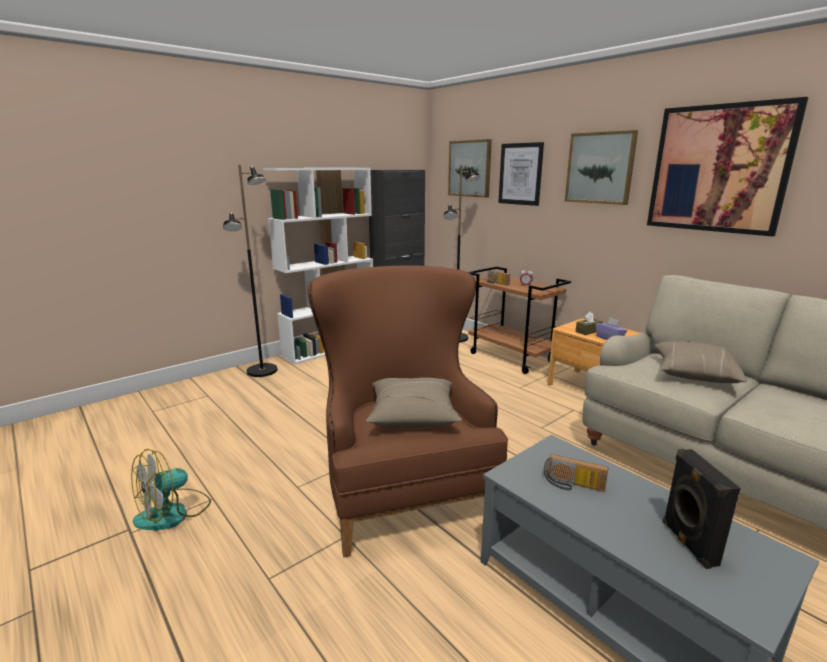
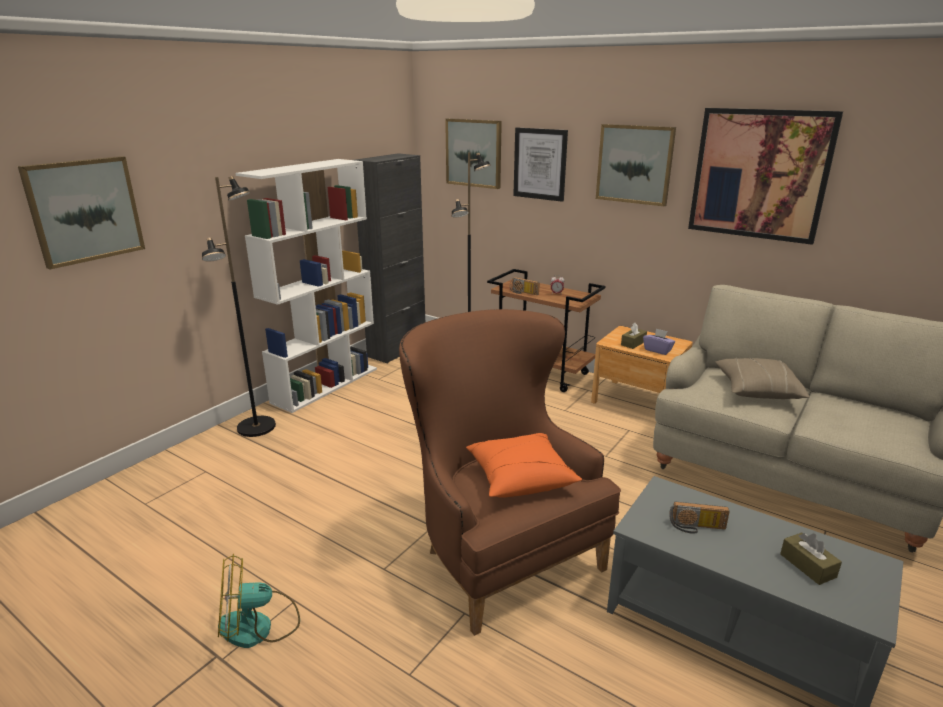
camera: 15 degrees left, 5 degrees up
fan [131,449,211,530] -> fan turned 45 degrees clockwise [218,554,300,648]
beige pillow [366,378,462,428] -> orange pillow [466,433,582,497]
black speaker [663,449,741,569] -> brown tissue box [780,532,842,585]
none -> picture [18,156,145,269]

